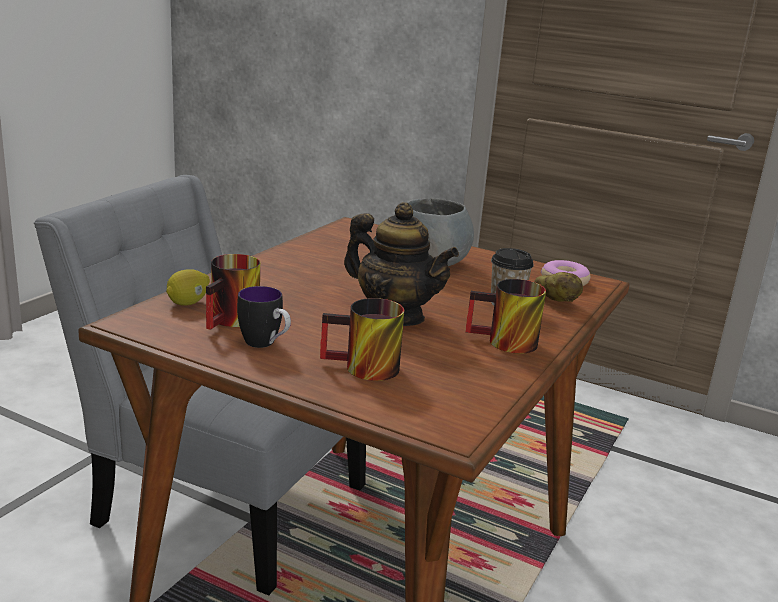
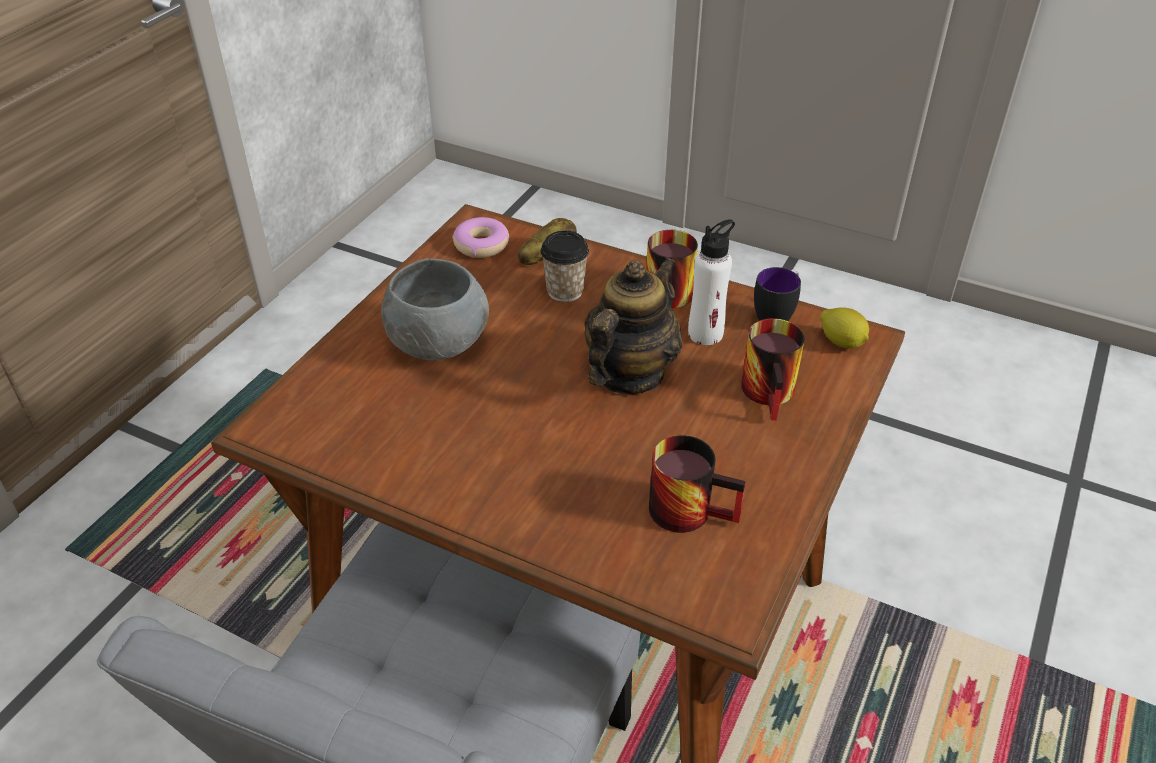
camera: 90 degrees left, 20 degrees up
lemon [166,269,210,306] -> lemon moved to [820,307,869,349]
mug [237,286,291,348] -> mug moved to [754,267,801,321]
none -> white bottle [688,219,735,345]

